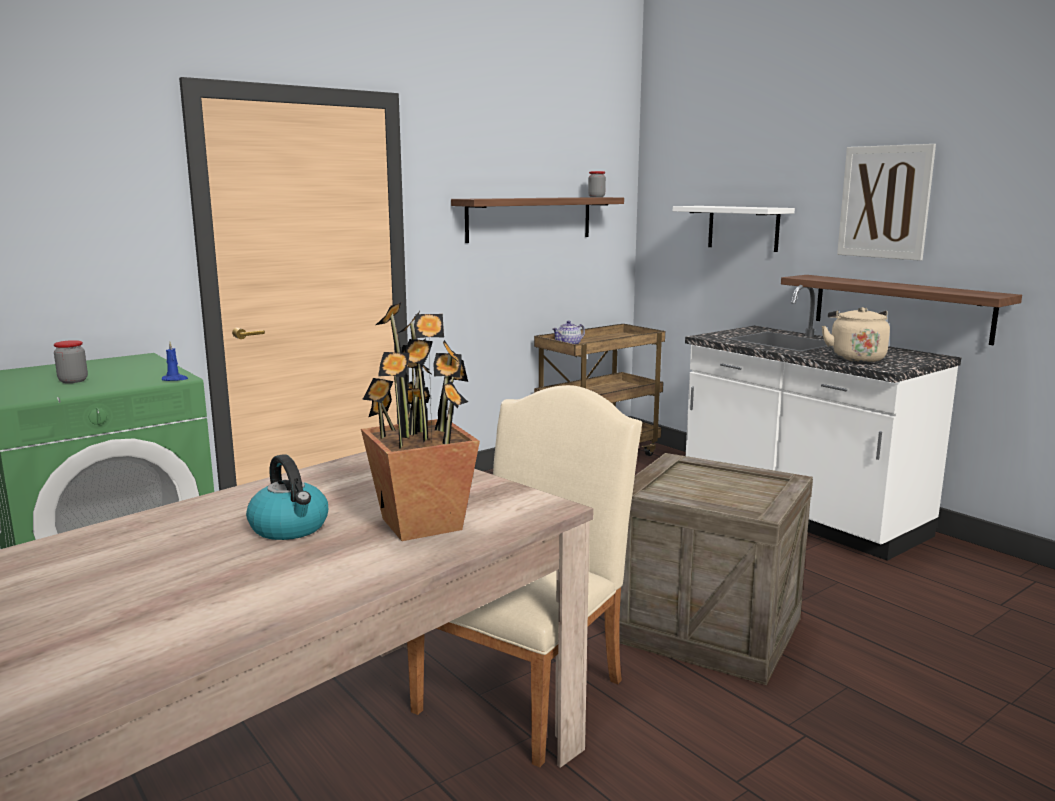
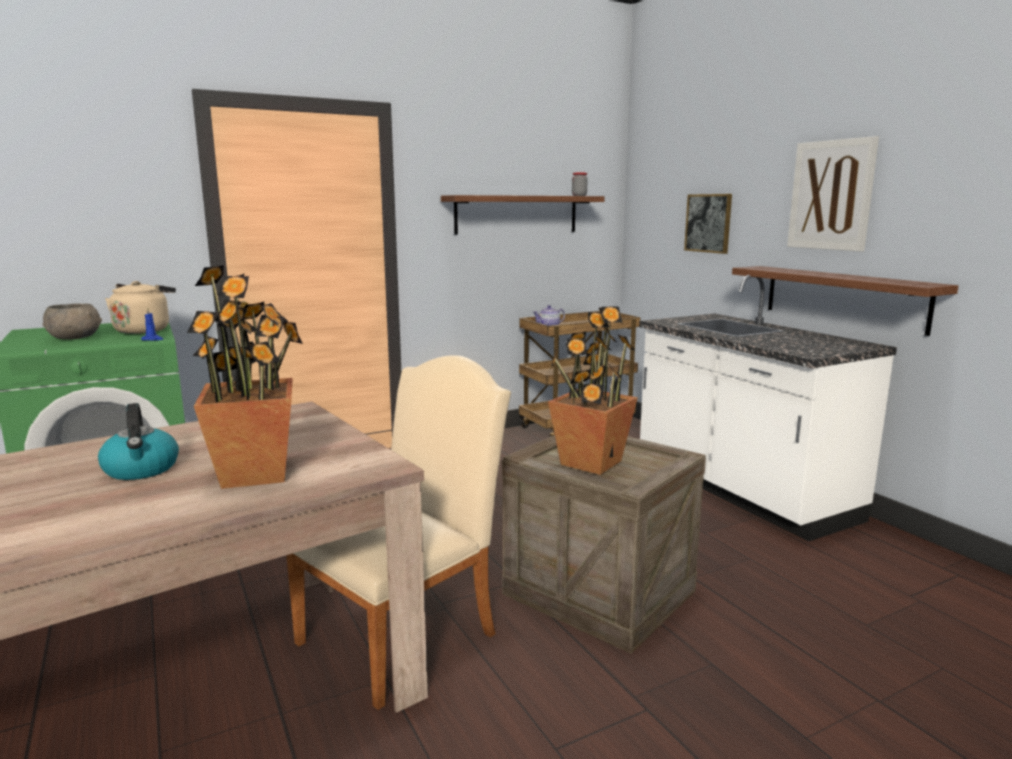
camera: 10 degrees right, 0 degrees up
jar [54,340,88,383] -> grey bowl [43,303,102,340]
white shelf [673,206,795,252] -> picture [684,194,732,254]
beige kettle [822,307,890,363] -> beige kettle moved to [105,281,176,334]
none -> potted plant [548,306,638,475]

